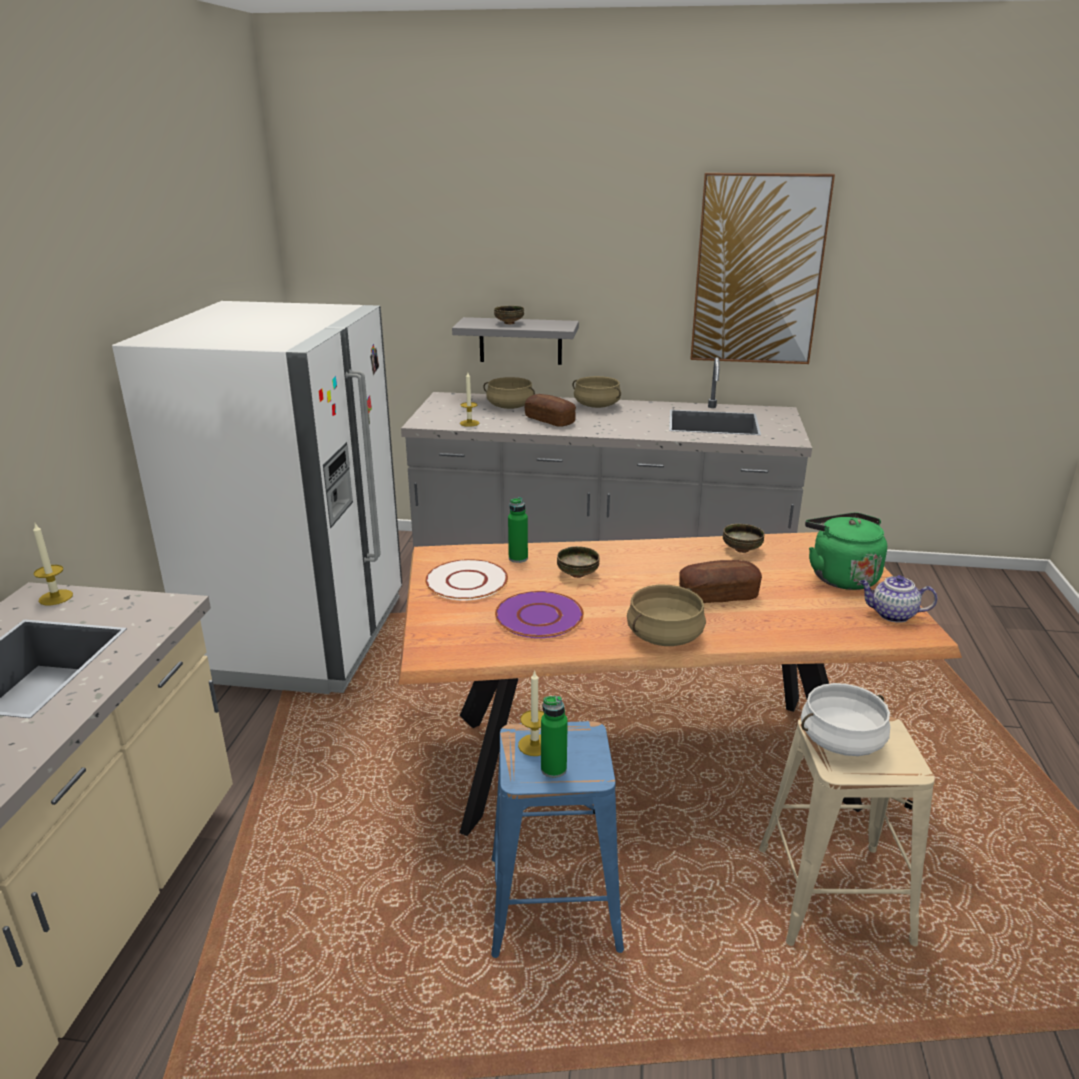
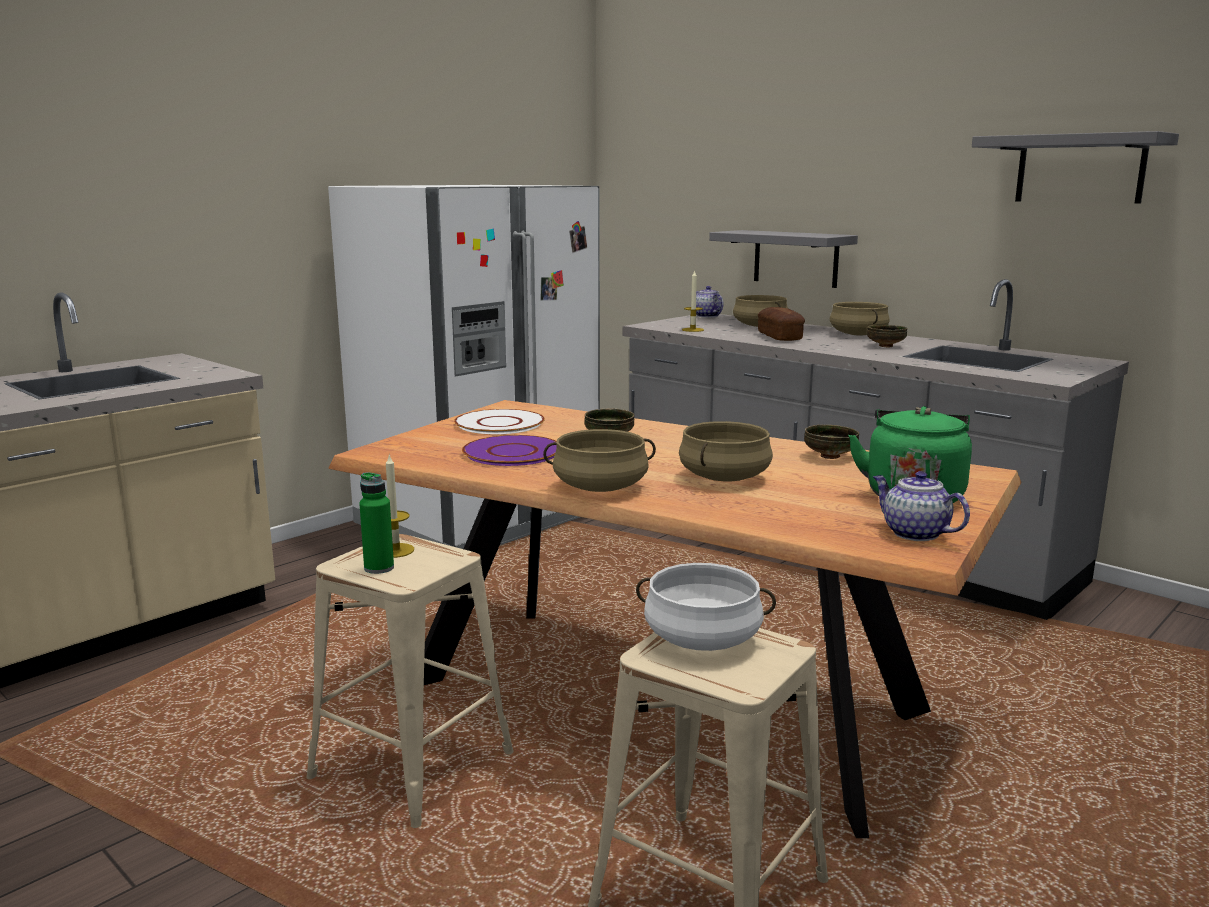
camera: 35 degrees right, 10 degrees down
candle [33,524,73,605] -> none
blue stool [491,721,624,958] -> beige stool [306,534,514,828]
bowl [494,306,524,324] -> bowl moved to [867,325,907,347]
green bottle [508,497,528,563] -> none
bread [679,560,762,603] -> beige cooking pot [679,421,773,481]
picture [690,173,835,364] -> grey shelf [972,131,1179,203]
none -> teapot [696,286,724,317]

